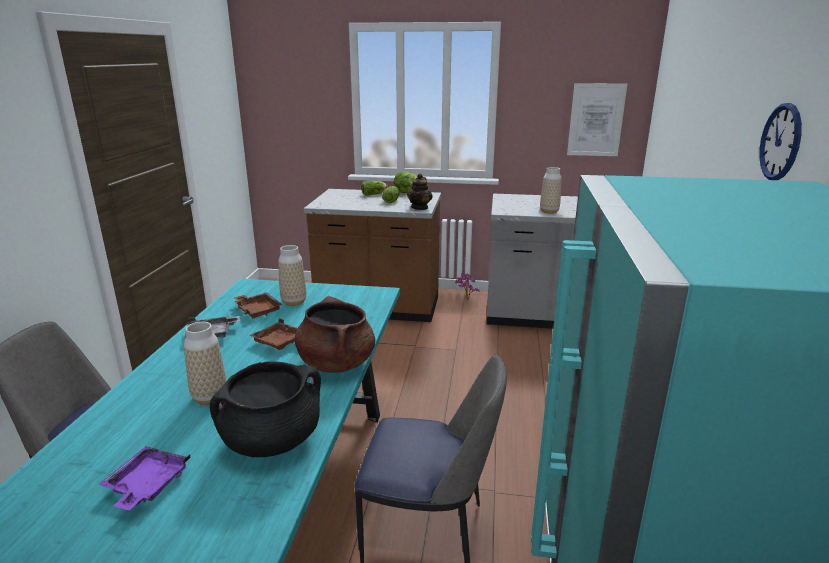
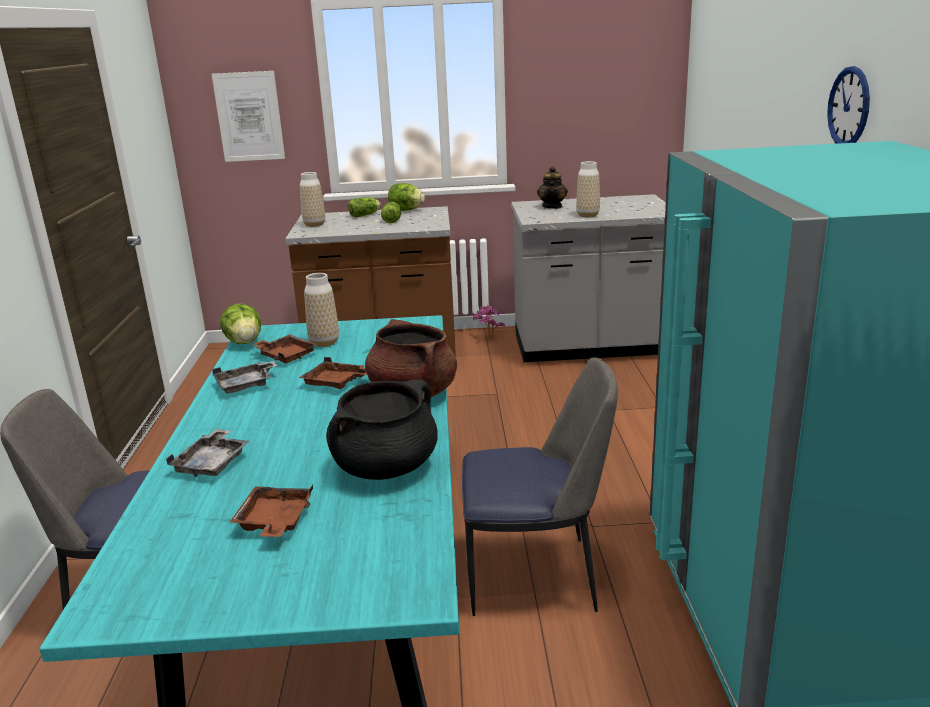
camera: 10 degrees left, 0 degrees up
purple tray [98,446,191,510] -> brown tray [230,485,313,537]
vase [184,322,227,405] -> vase moved to [300,172,325,227]
teapot [407,173,433,210] -> teapot moved to [537,166,568,209]
picture [567,83,627,156] -> picture moved to [212,71,285,162]
none -> grey tray [166,429,249,477]
none -> lettuce [220,304,261,344]

